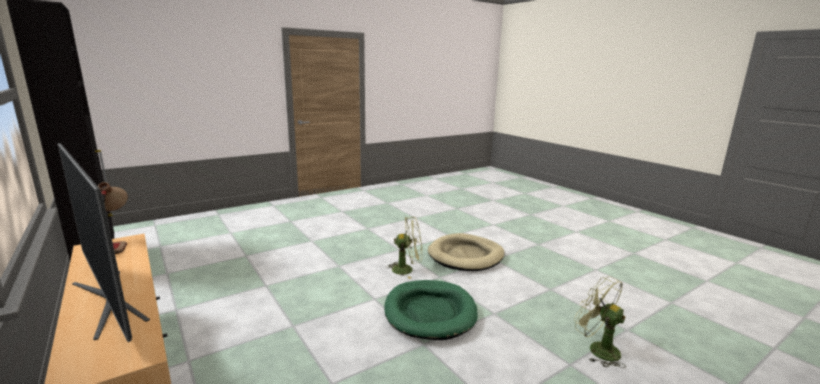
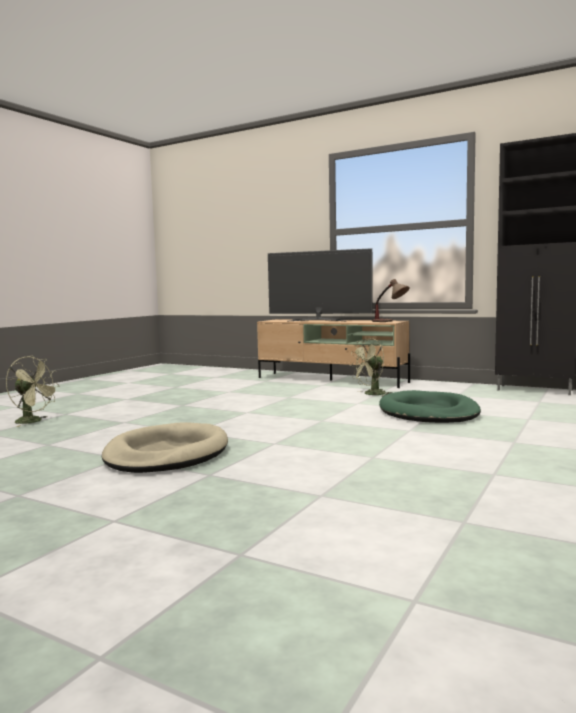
camera: 155 degrees right, 10 degrees down
green dog bed [384,280,478,340] -> green dog bed moved to [379,390,481,423]
green fan [388,217,422,279] -> green fan moved to [350,338,391,397]

